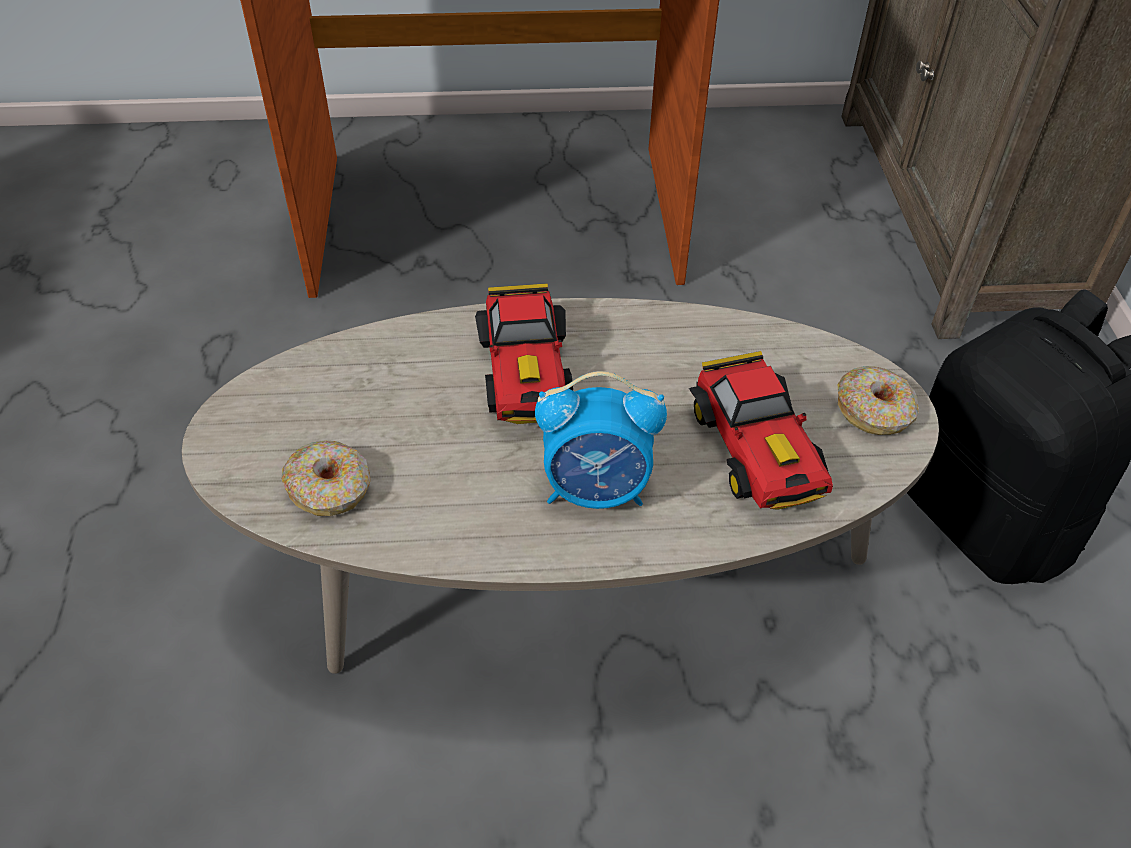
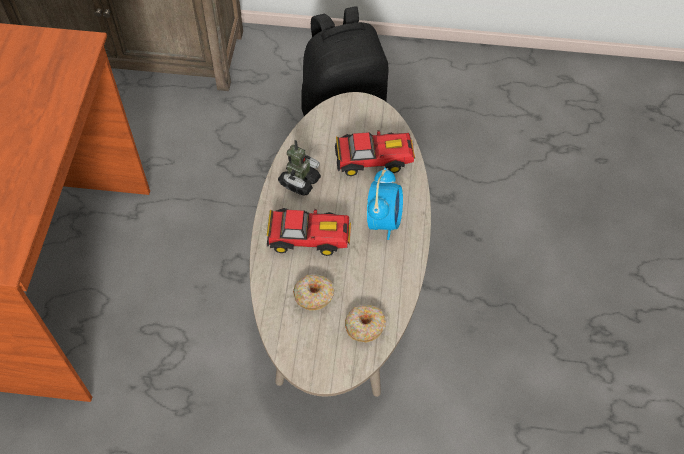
camera: 80 degrees left, 10 degrees up
donut [837,366,919,435] -> donut moved to [293,274,334,310]
none -> toy robot [278,140,321,195]

